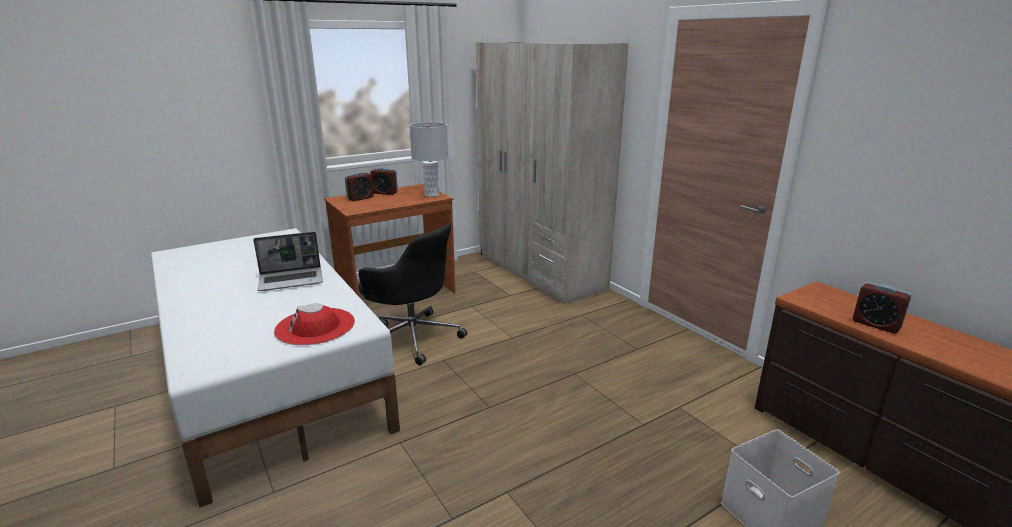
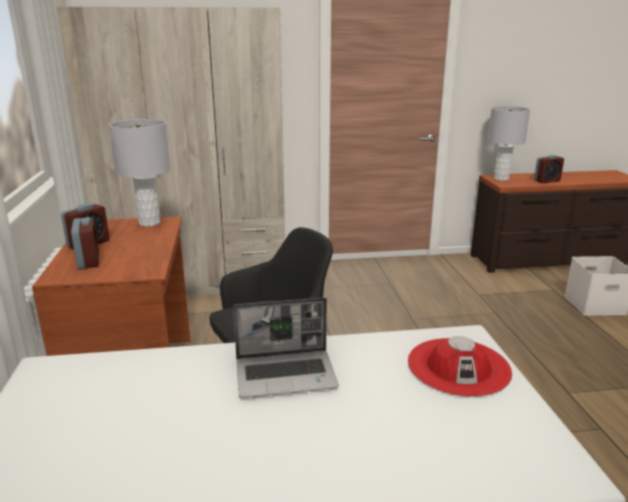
camera: 65 degrees left, 0 degrees up
laptop [253,232,323,291] -> laptop turned 75 degrees clockwise [233,297,339,398]
none -> grey table lamp [487,106,530,181]

